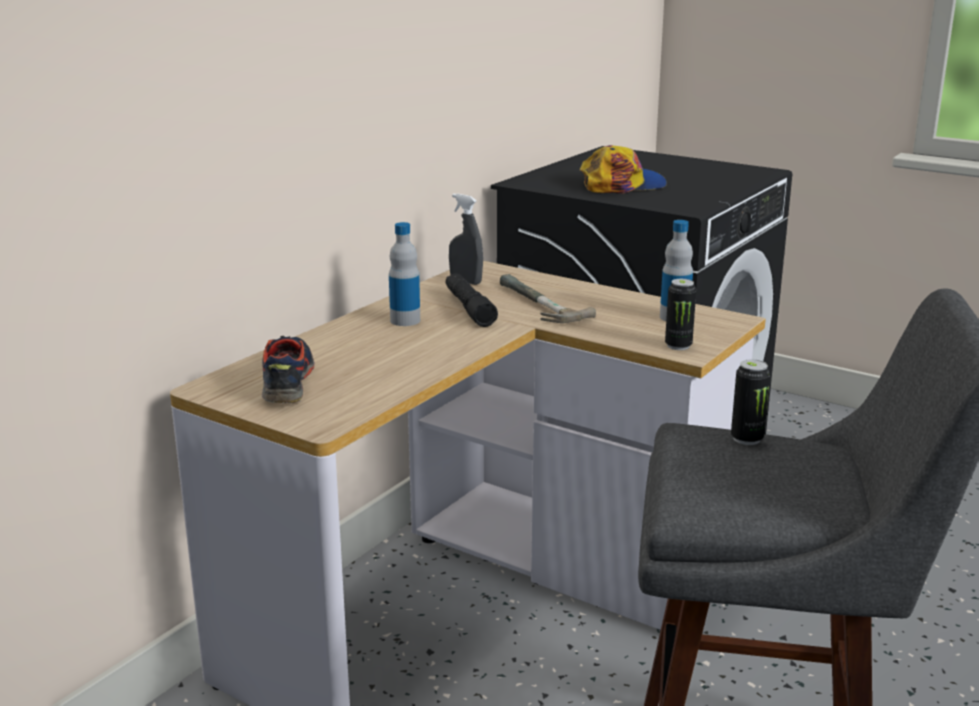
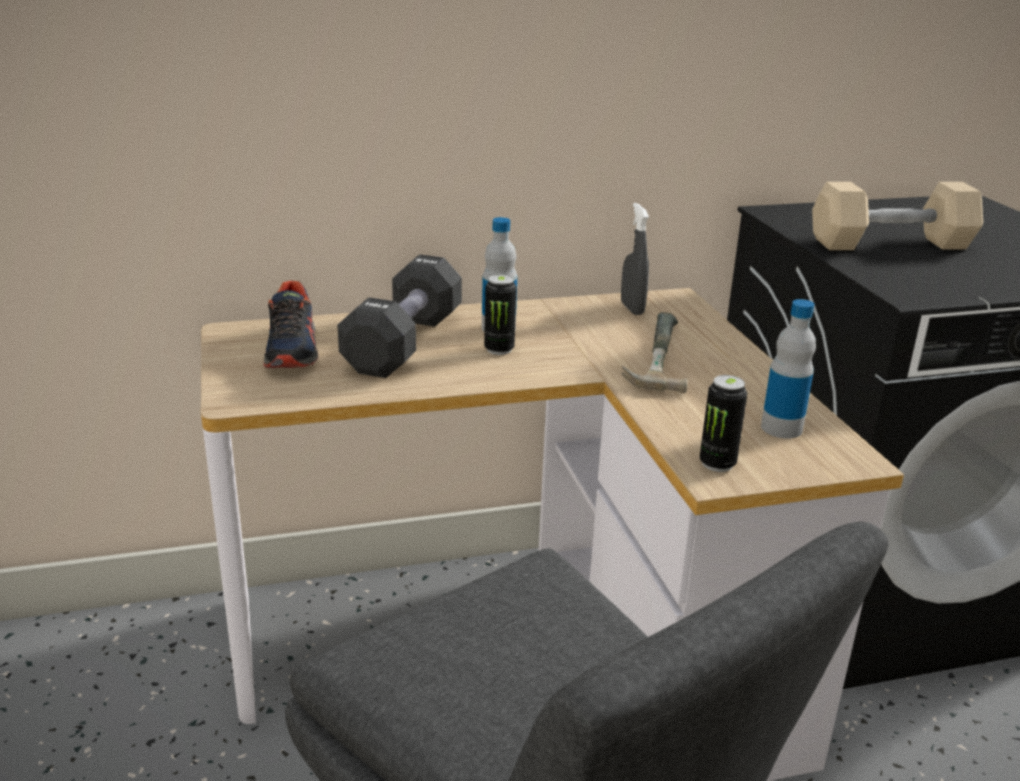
camera: 40 degrees right, 5 degrees up
shoe [262,336,315,403] -> shoe turned 135 degrees clockwise [263,281,318,369]
black flashlight [446,273,498,327] -> none
cap [580,145,667,194] -> beige dumbbell [812,182,983,250]
can [731,359,770,445] -> can moved to [484,275,517,355]
none -> black dumbbell [337,254,462,378]

